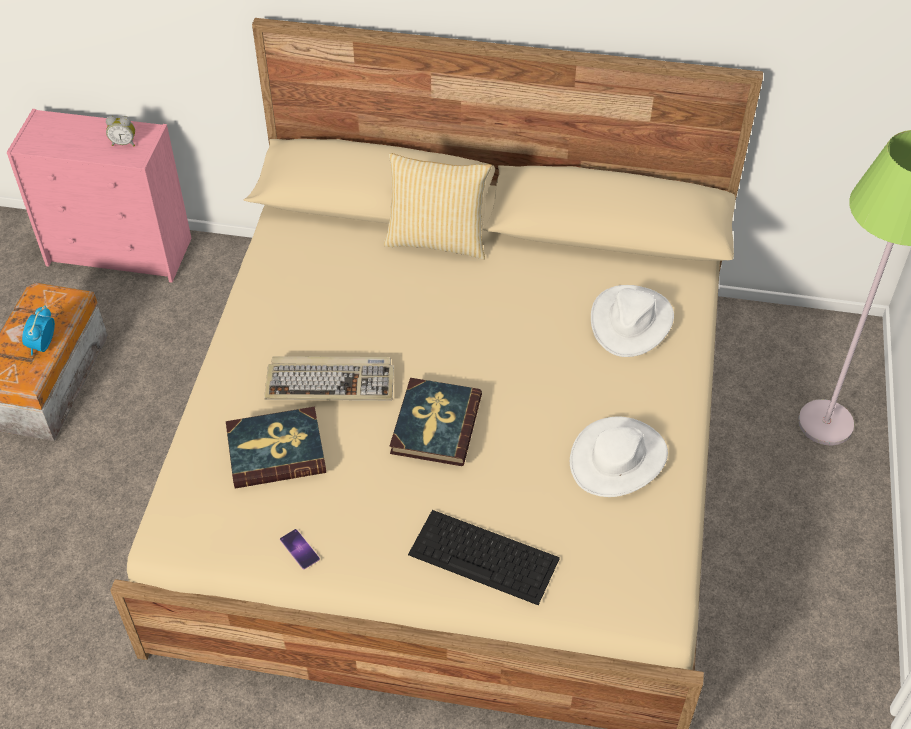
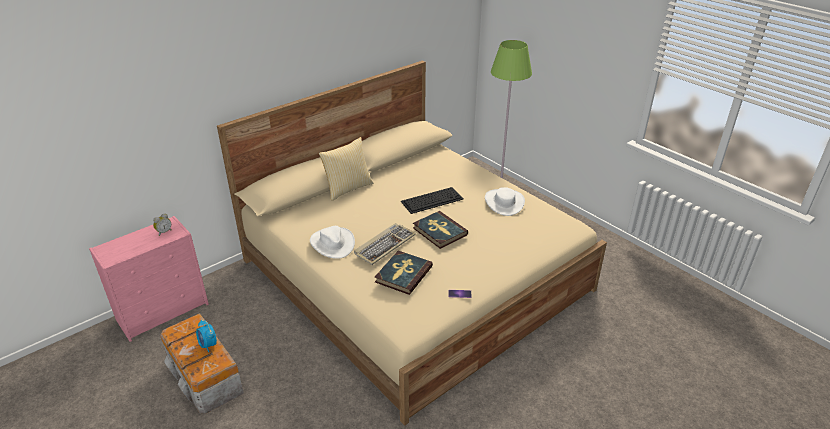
camera: 50 degrees left, 15 degrees down
keyboard [408,510,560,605] -> keyboard moved to [401,187,464,214]
white hat [591,285,674,357] -> white hat moved to [310,226,355,259]

